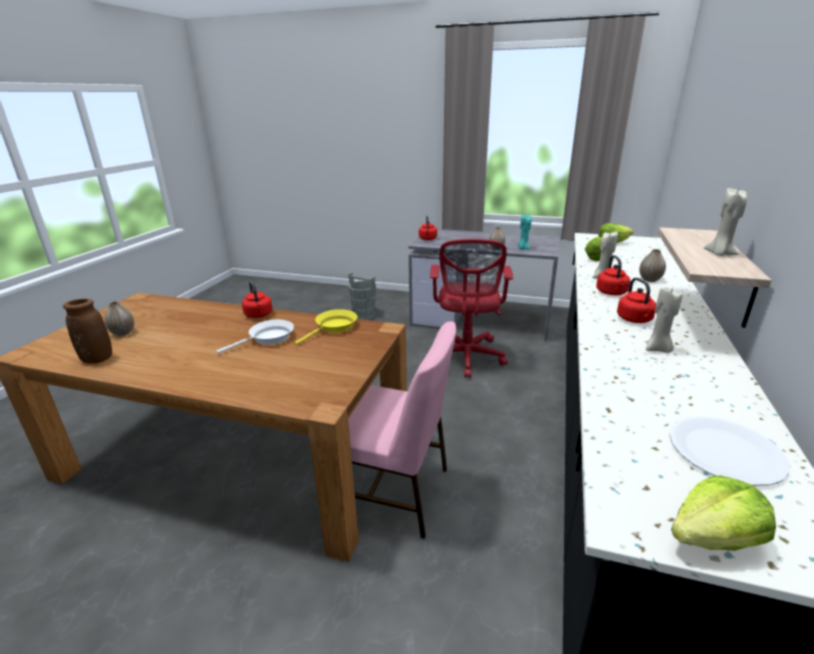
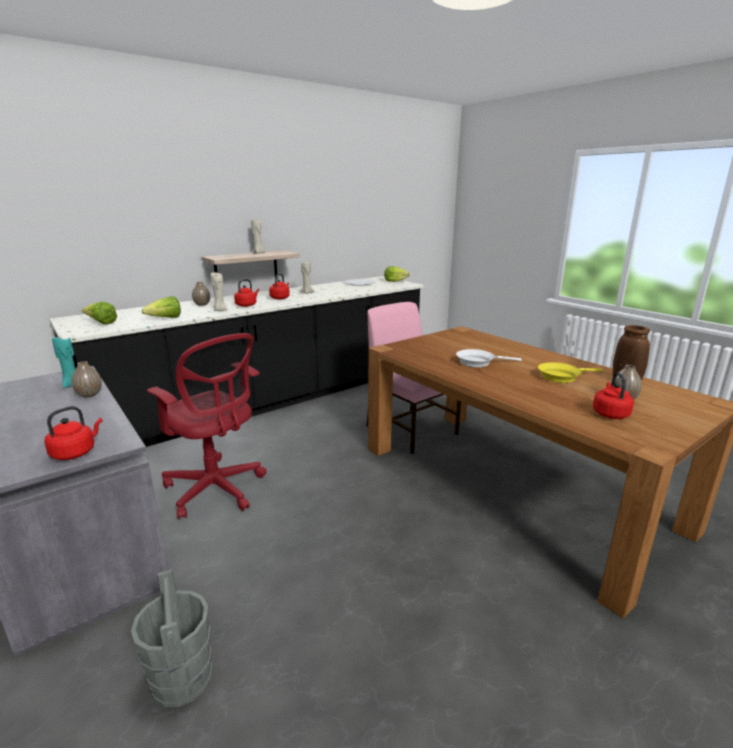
camera: 145 degrees left, 5 degrees down
red kettle [242,281,272,318] -> red kettle moved to [593,372,634,419]
yellow frying pan [295,309,358,345] -> yellow frying pan moved to [538,362,602,383]
red office chair [430,239,513,378] -> red office chair turned 90 degrees clockwise [147,333,267,519]

